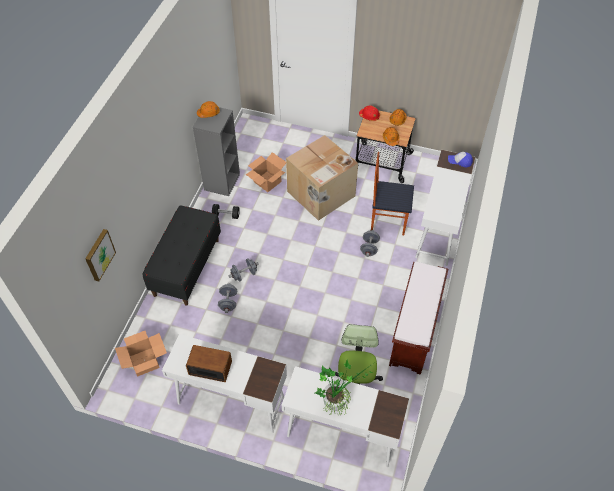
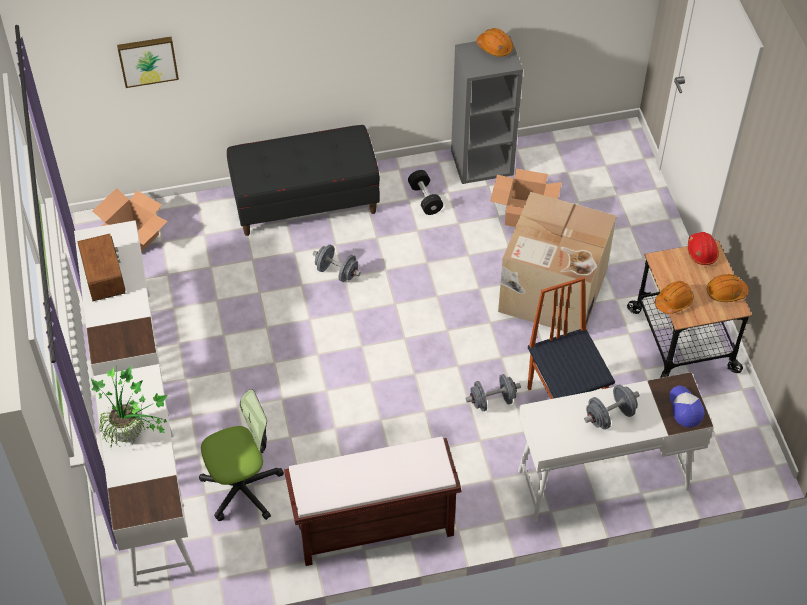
camera: 60 degrees right, 0 degrees up
grey dumbbell [218,283,237,313] -> grey dumbbell moved to [584,385,640,430]

